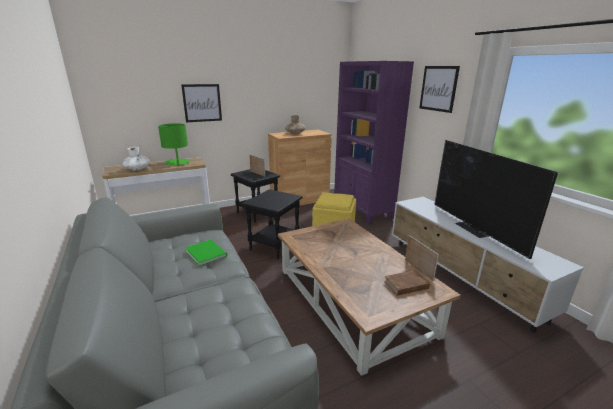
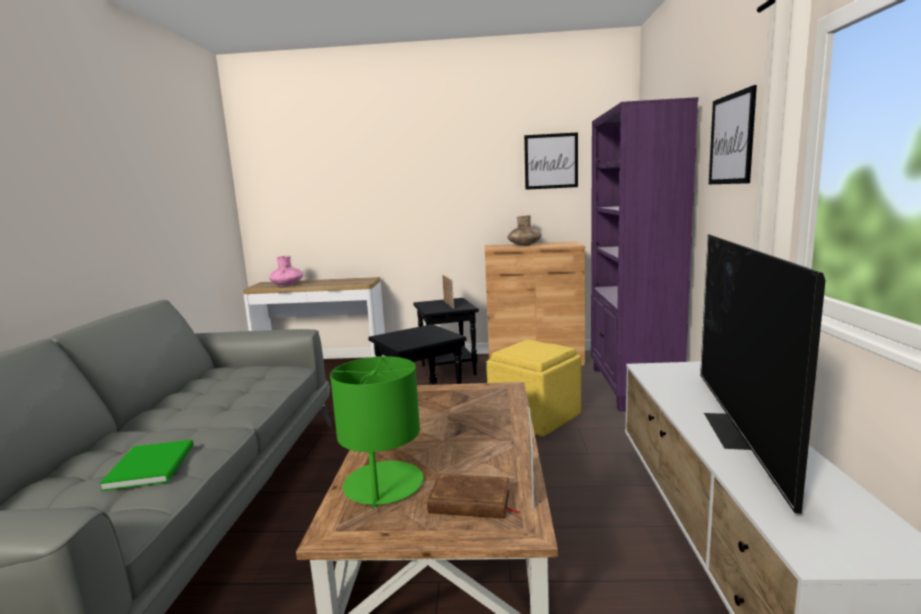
camera: 30 degrees right, 10 degrees down
white vase [123,147,150,170] -> pink vase [269,256,303,286]
green table lamp [158,123,190,166] -> green table lamp moved to [330,356,424,510]
picture [181,84,222,122] -> picture moved to [524,132,578,190]
green book [185,239,227,266] -> green book moved to [99,440,194,491]

